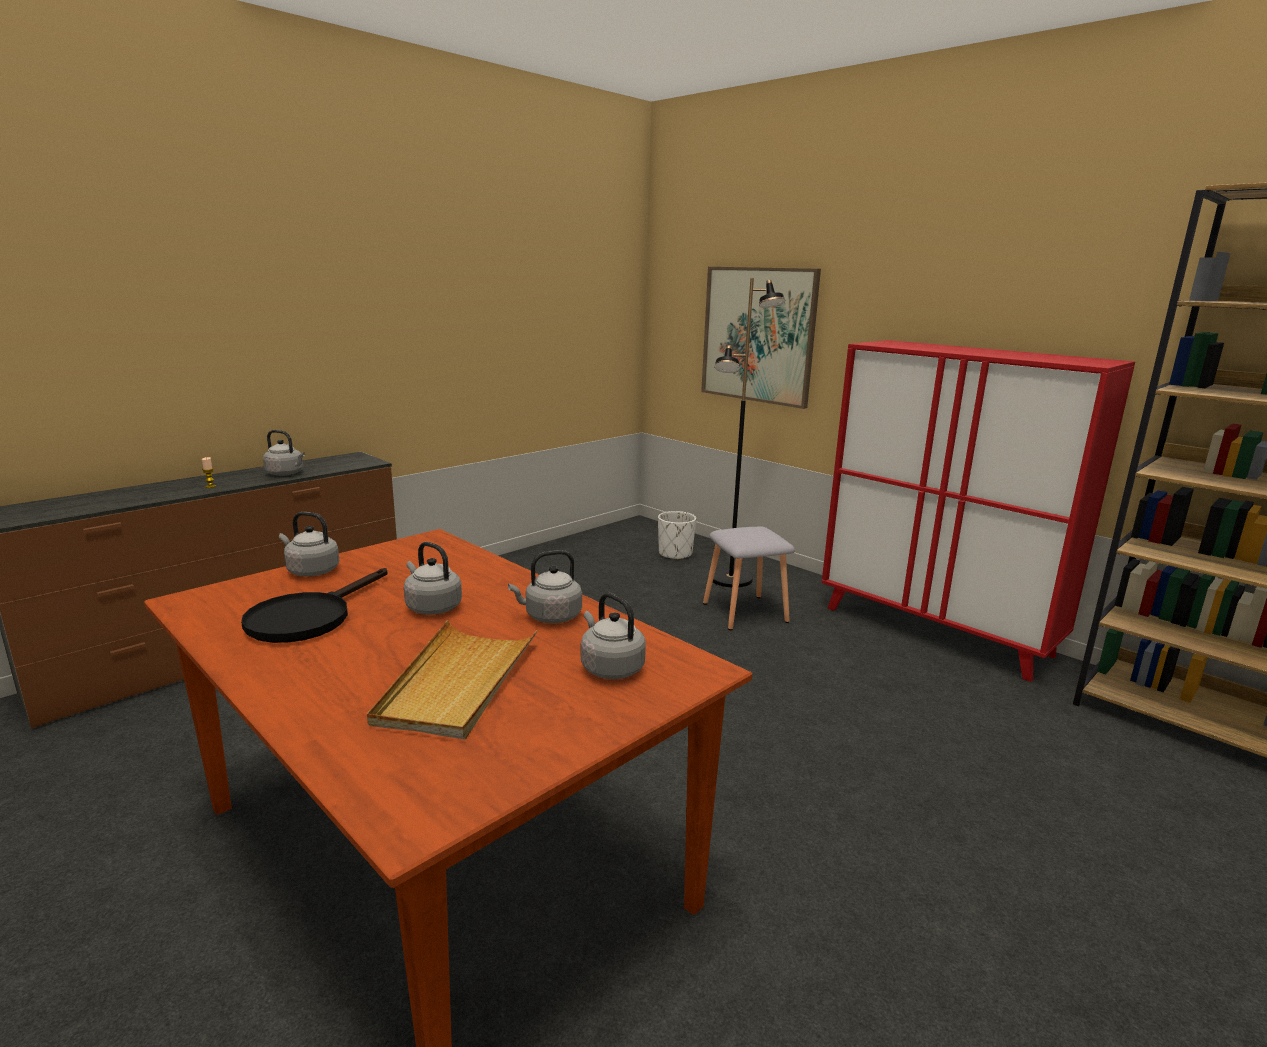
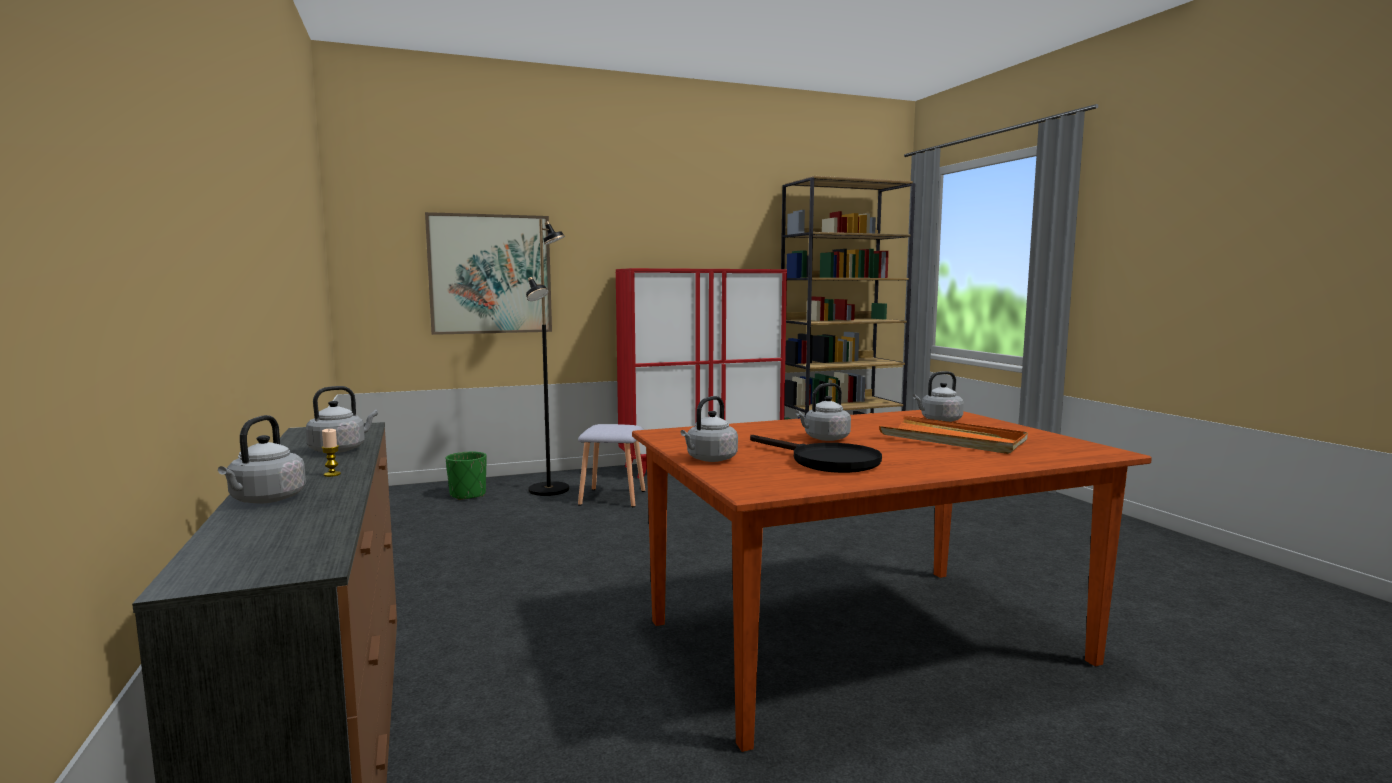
camera: 65 degrees left, 10 degrees down
beige tray [367,620,538,739] -> orange tray [879,416,1028,454]
grey kettle [508,550,582,623] -> grey kettle moved to [218,415,306,504]
white planter [658,511,696,560] -> green planter [446,452,486,500]

